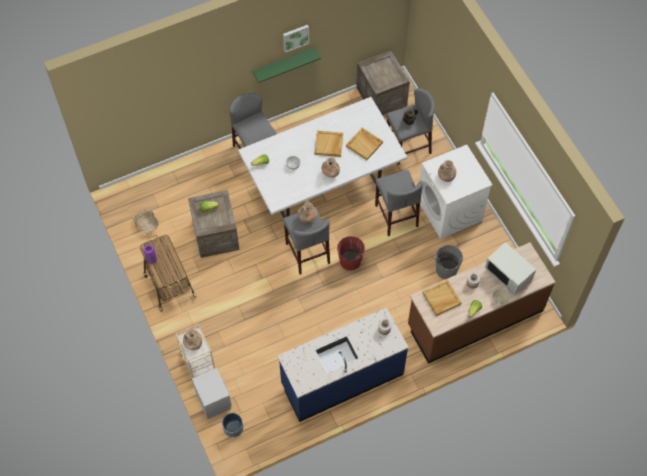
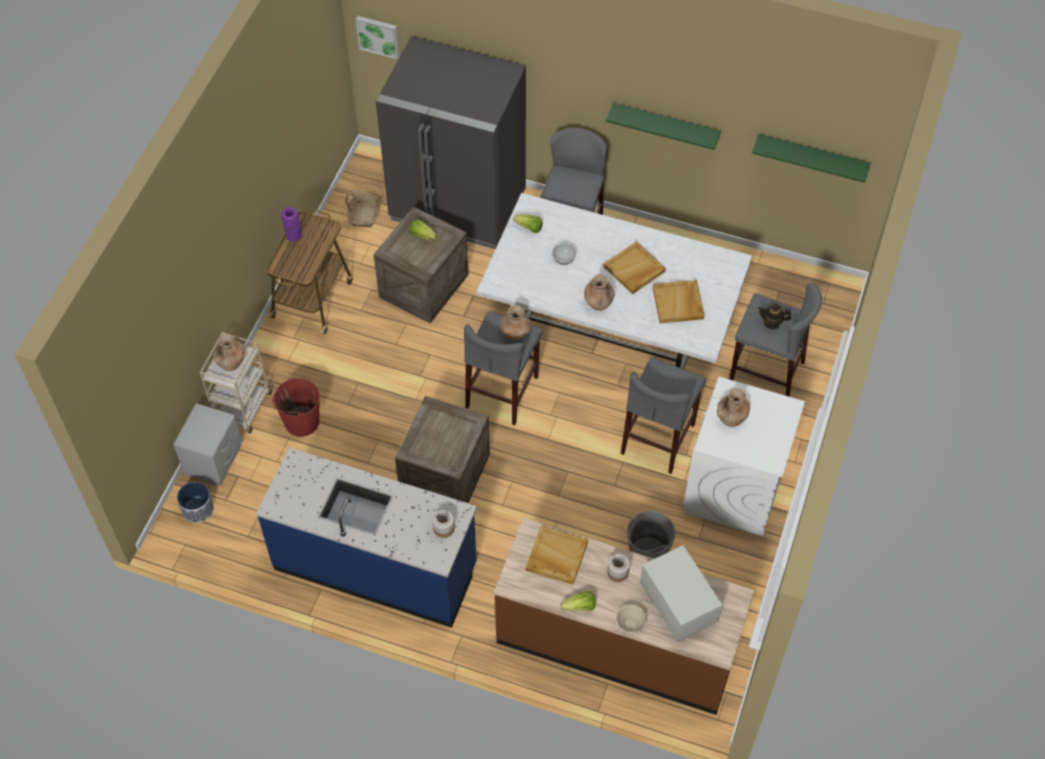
camera: 45 degrees right, 5 degrees down
picture [283,25,309,53] -> picture moved to [356,16,399,59]
red bucket [337,236,365,271] -> red bucket moved to [272,378,320,437]
crate [356,51,410,115] -> crate moved to [395,396,490,503]
white microwave [485,242,536,295] -> white microwave turned 150 degrees clockwise [640,545,723,642]
none -> grey fridge [376,36,526,249]
none -> green shelf [752,134,871,183]

